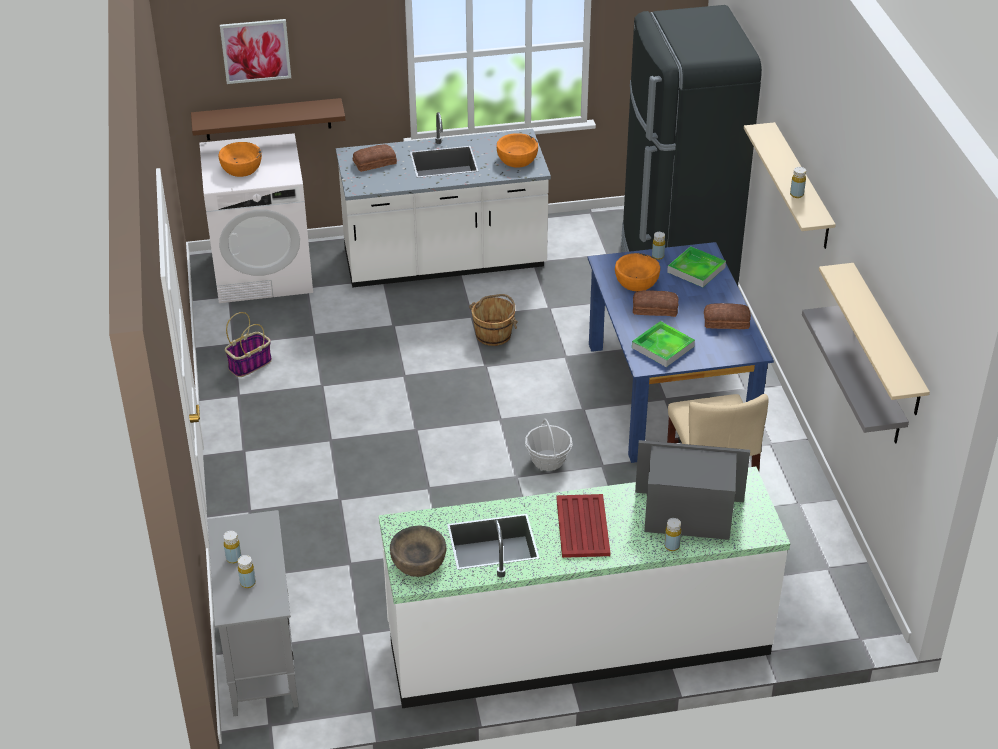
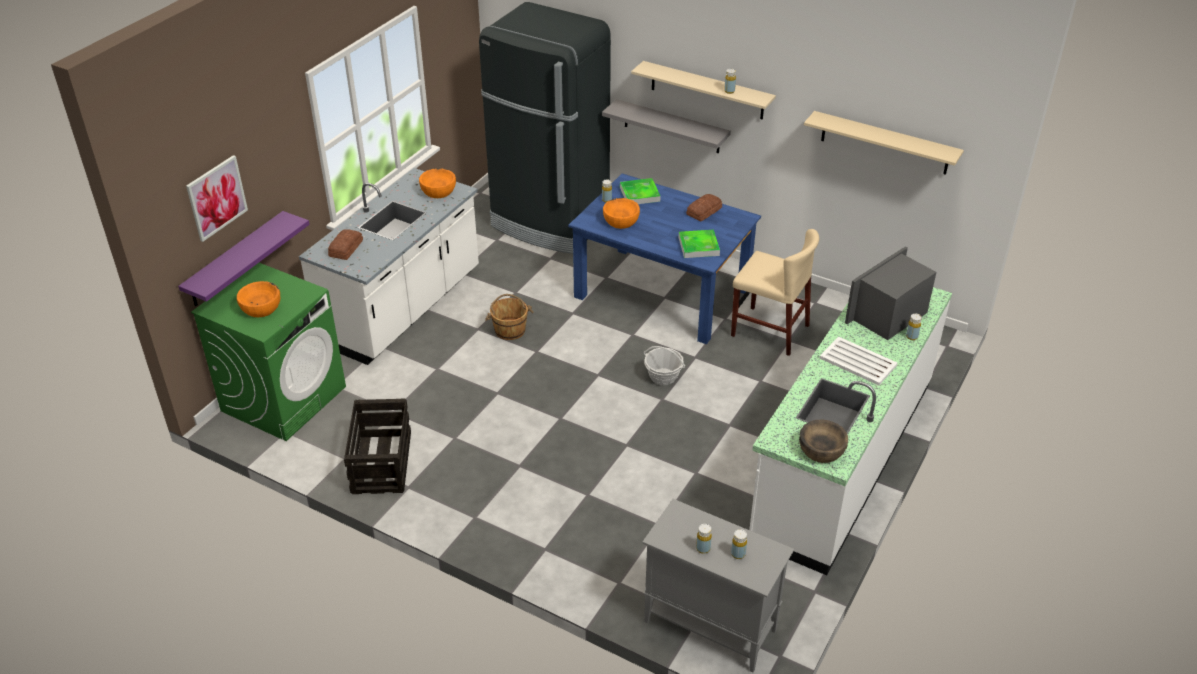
camera: 50 degrees left, 0 degrees up
brown shelf [191,98,346,140] -> purple shelf [178,211,310,306]
white washing machine [199,133,313,303] -> green washing machine [191,263,346,441]
basket [225,312,272,377] -> crate [344,398,411,494]
red tray [556,494,610,558] -> white tray [820,337,897,385]
bread [633,290,678,317] -> none
grey shelf [802,306,909,443] -> grey shelf moved to [602,99,731,153]

